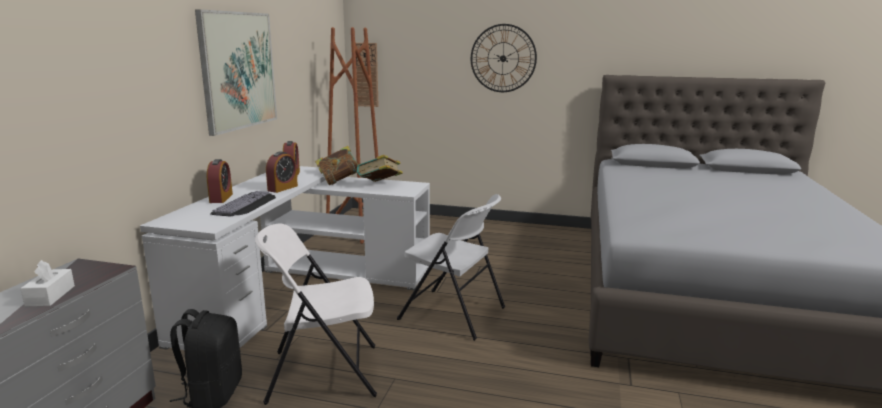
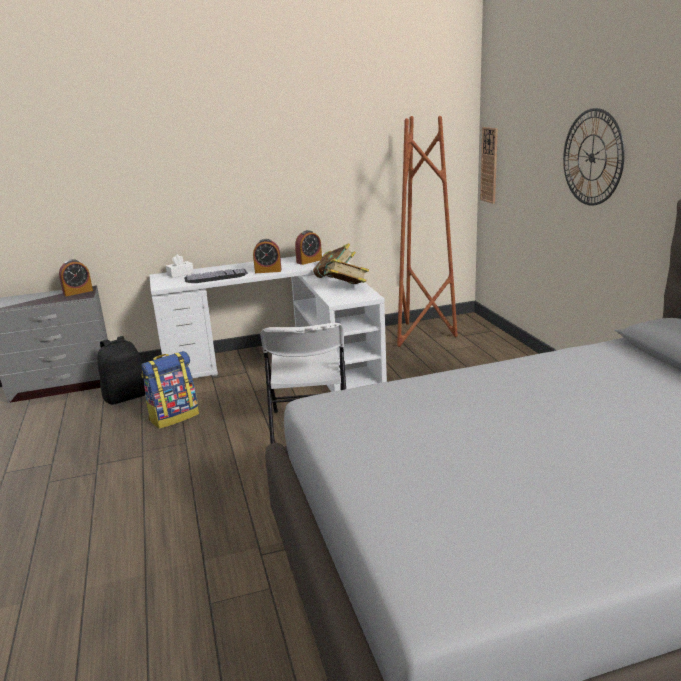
camera: 60 degrees right, 5 degrees up
white tissue box [20,260,75,307] -> white tissue box moved to [166,254,194,278]
picture [195,9,277,136] -> none
alarm clock [207,159,233,203] -> alarm clock moved to [59,259,93,296]
white chair [255,223,377,405] -> backpack [141,351,199,429]

